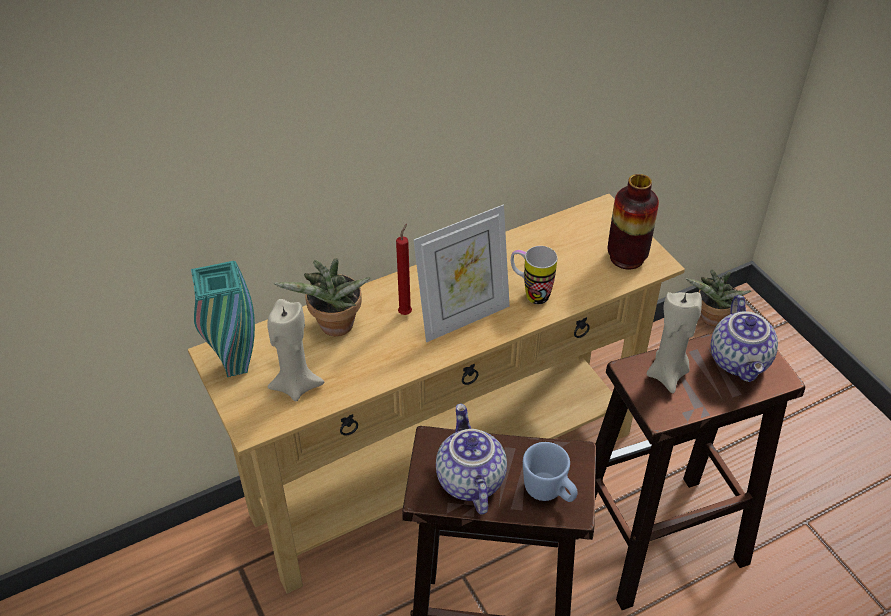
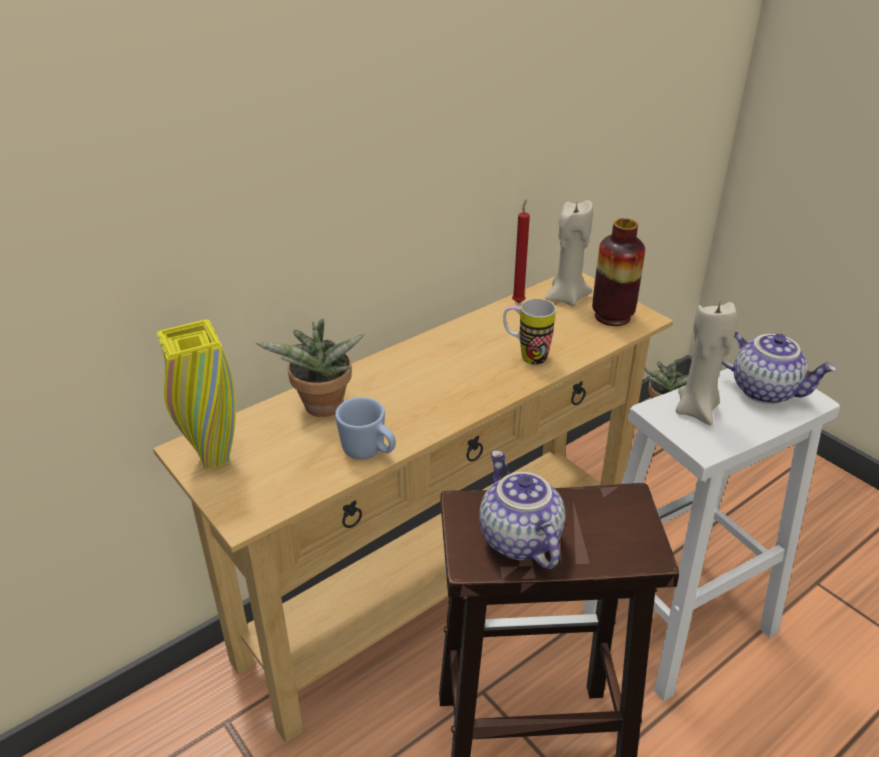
camera: 10 degrees left, 10 degrees down
turquoise vase [191,261,255,377] -> yellow vase [157,319,236,471]
beige candle [267,299,325,401] -> beige candle moved to [545,200,593,306]
red candle [396,223,412,315] -> red candle moved to [512,199,530,303]
picture frame [414,205,510,342] -> none
blue mug [523,442,578,502] -> blue mug moved to [335,397,396,459]
brown stool [595,333,805,610] -> white stool [583,368,840,701]
teapot [711,295,778,382] -> teapot turned 45 degrees counterclockwise [722,332,837,404]

